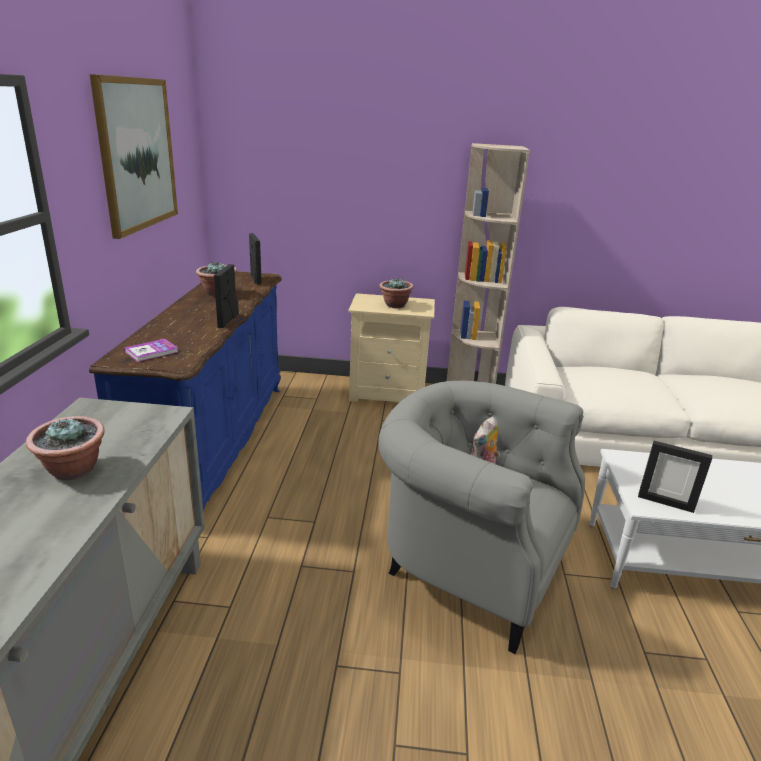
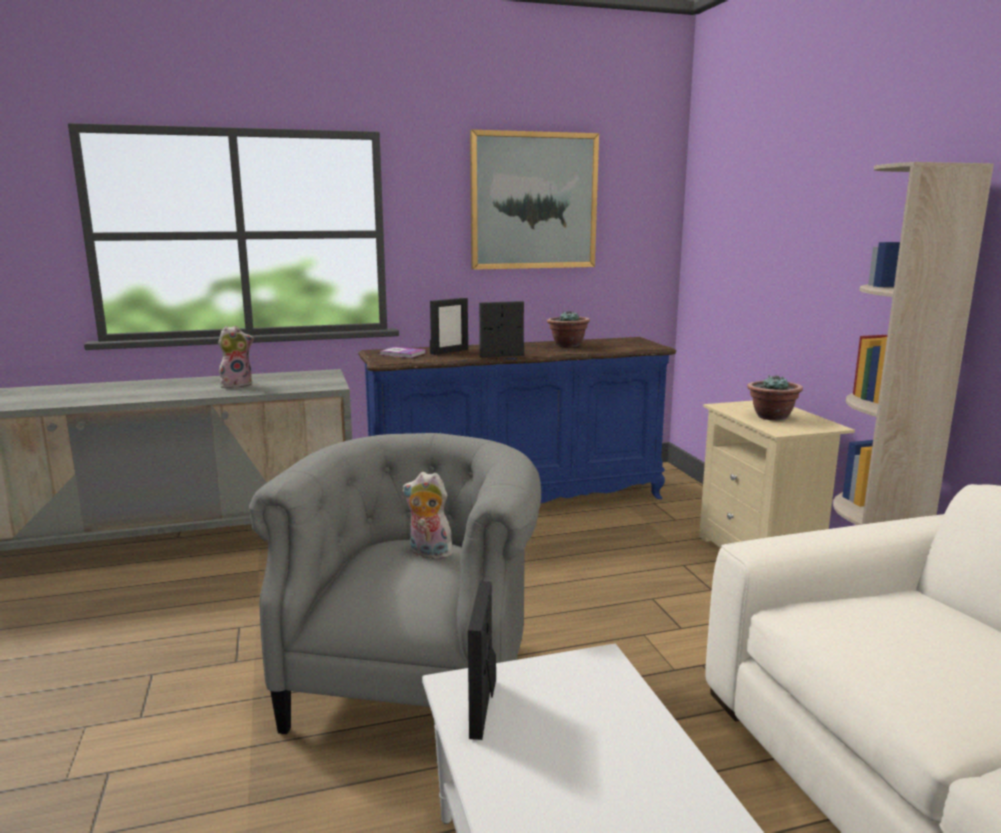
camera: 70 degrees right, 10 degrees down
potted plant [26,416,105,480] -> plush toy [218,326,254,388]
picture frame [249,233,262,285] -> picture frame moved to [430,298,468,355]

